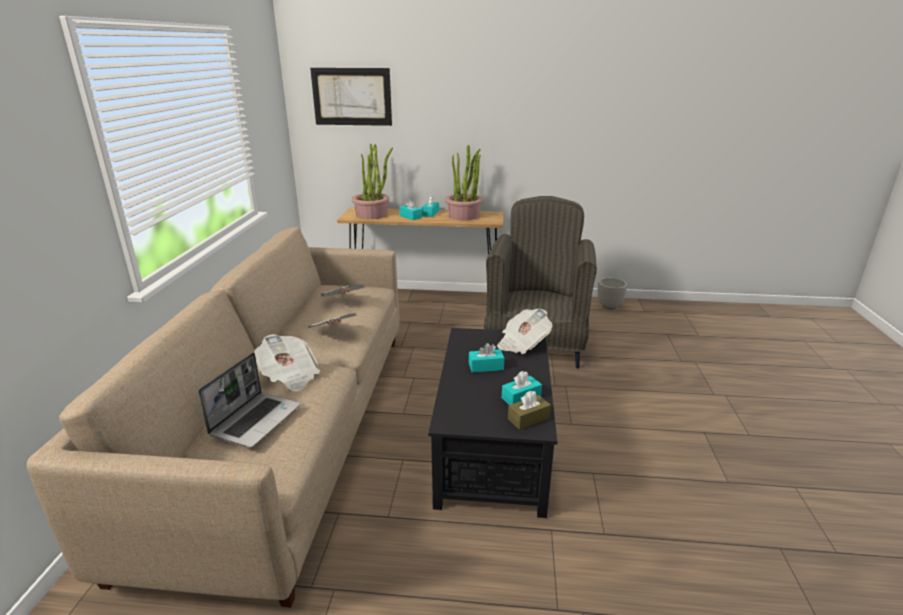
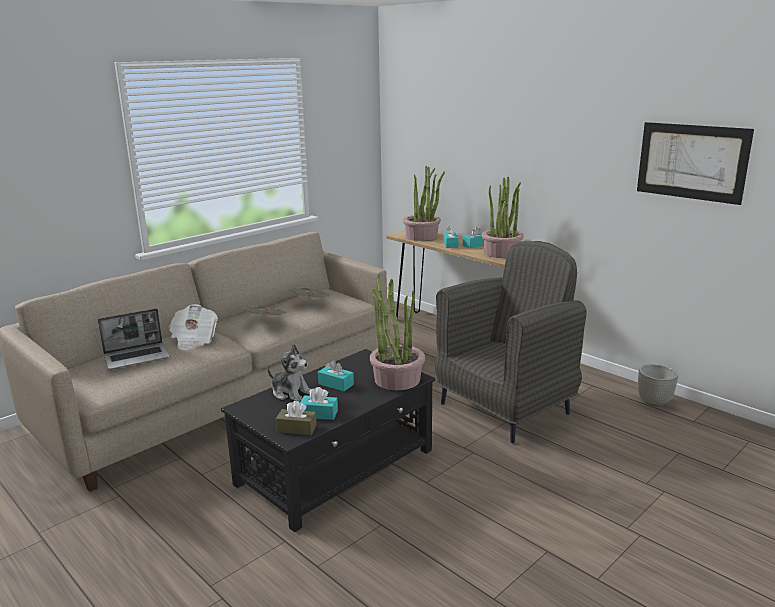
camera: 40 degrees right, 5 degrees down
picture [310,68,392,126] -> picture moved to [637,122,754,205]
newspaper [497,309,552,354] -> potted plant [370,278,425,390]
none -> plush toy [267,344,311,402]

